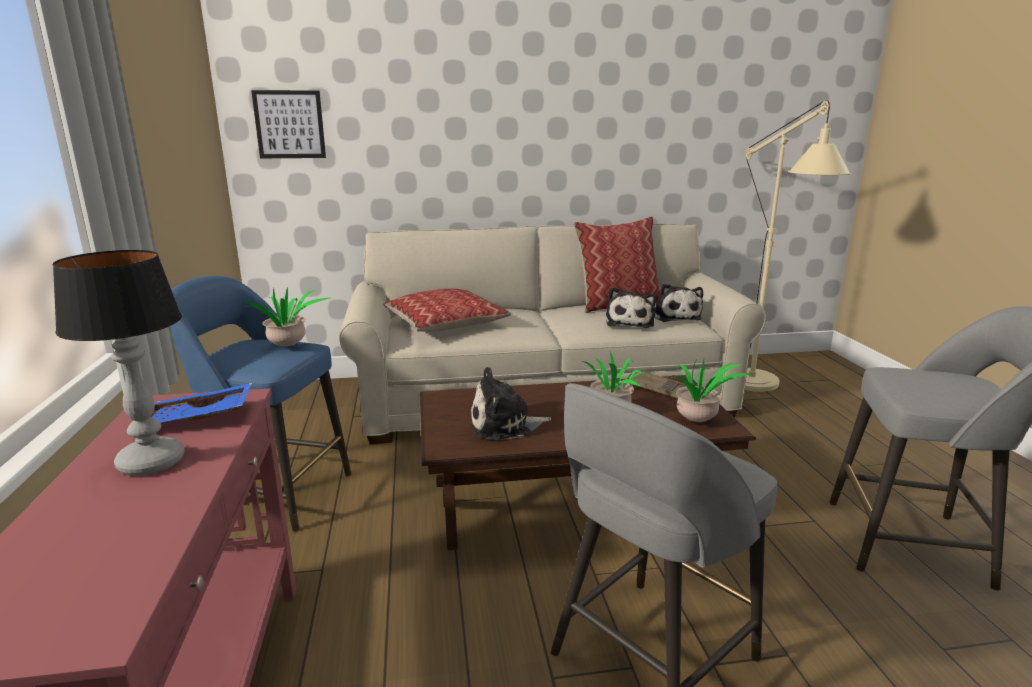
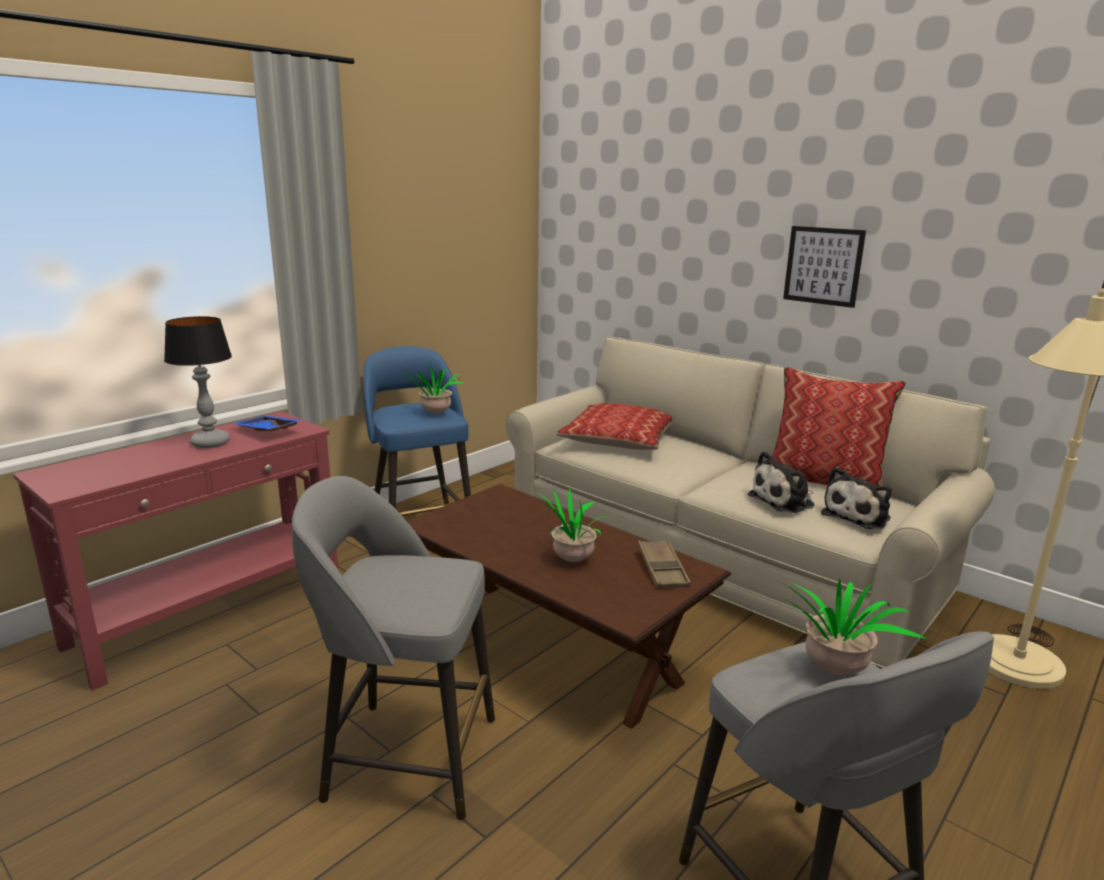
camera: 50 degrees right, 0 degrees up
picture [251,90,326,158] -> picture moved to [783,226,866,308]
plush toy [471,367,552,440] -> none
potted plant [673,359,753,422] -> potted plant moved to [779,578,927,675]

